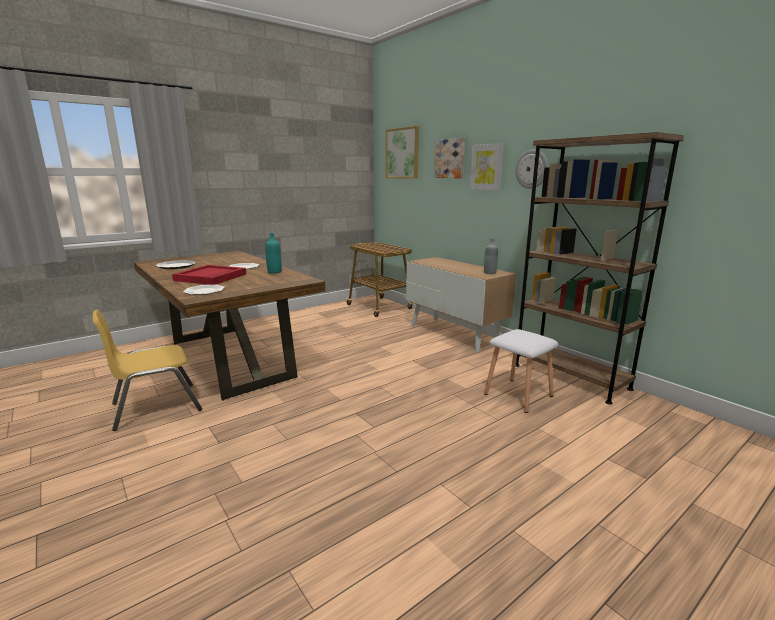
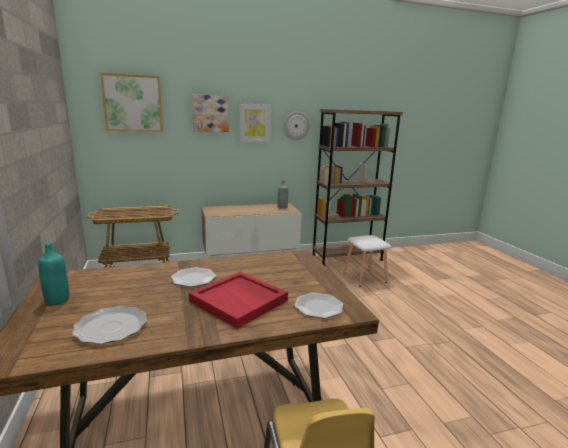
camera: 70 degrees left, 0 degrees up
turquoise bottle [265,233,282,274] -> turquoise bottle moved to [38,243,69,305]

